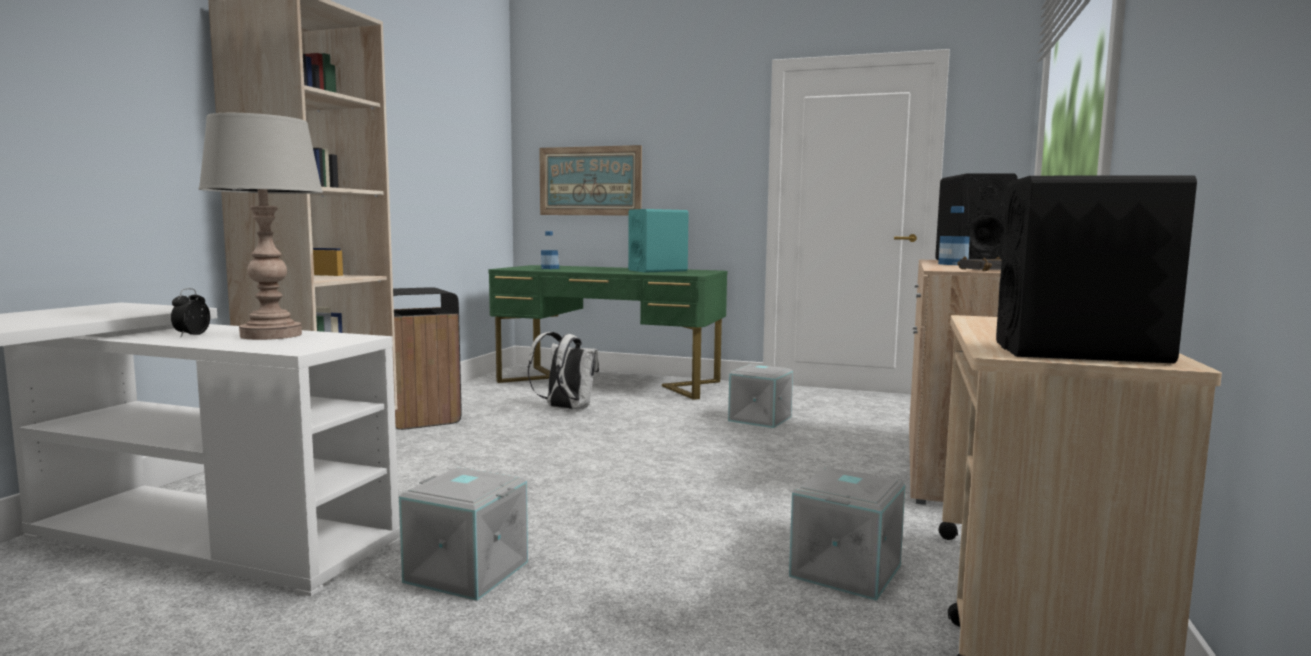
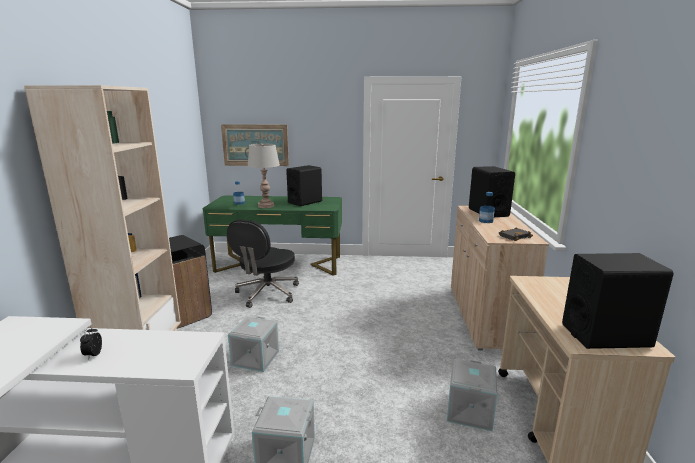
camera: 15 degrees left, 10 degrees up
grey table lamp [199,113,323,340] -> grey table lamp moved to [247,144,280,208]
white backpack [528,332,599,409] -> black office chair [227,220,299,308]
turquoise speaker [628,209,689,272] -> black speaker [286,165,322,206]
grey storage box [728,364,793,428] -> grey storage box moved to [228,316,279,372]

